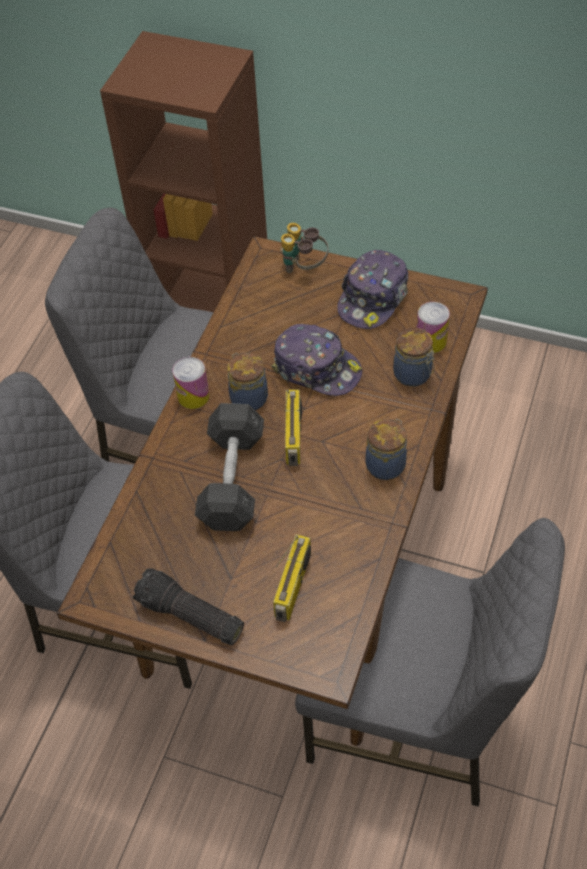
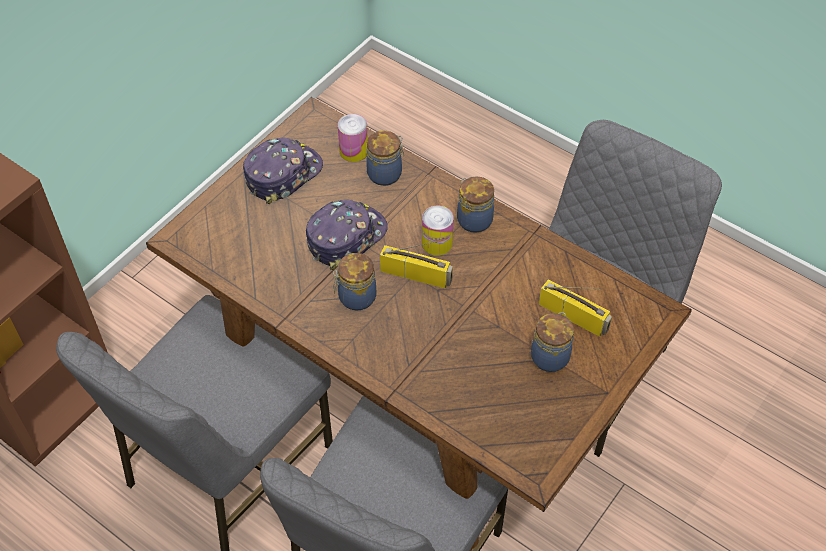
camera: 75 degrees left, 0 degrees up
flashlight [133,568,244,645] -> none
can [173,357,209,409] -> can moved to [422,206,454,256]
grey dumbbell [195,403,264,531] -> none
binoculars [280,223,328,273] -> none
cap [337,250,408,329] -> cap turned 90 degrees counterclockwise [243,137,323,204]
none -> jar [531,312,574,372]

